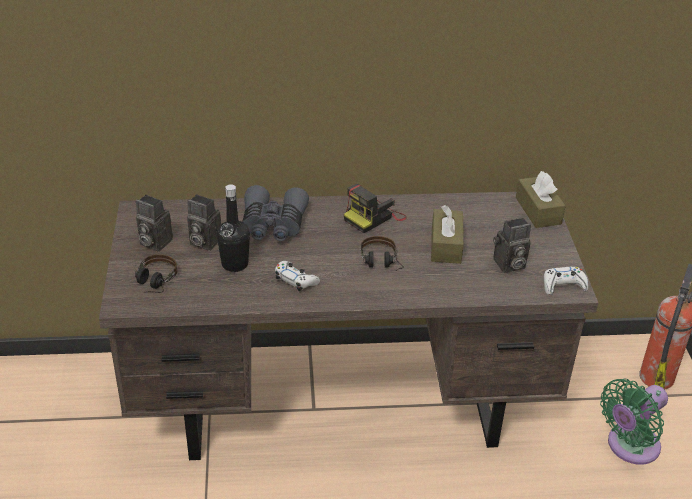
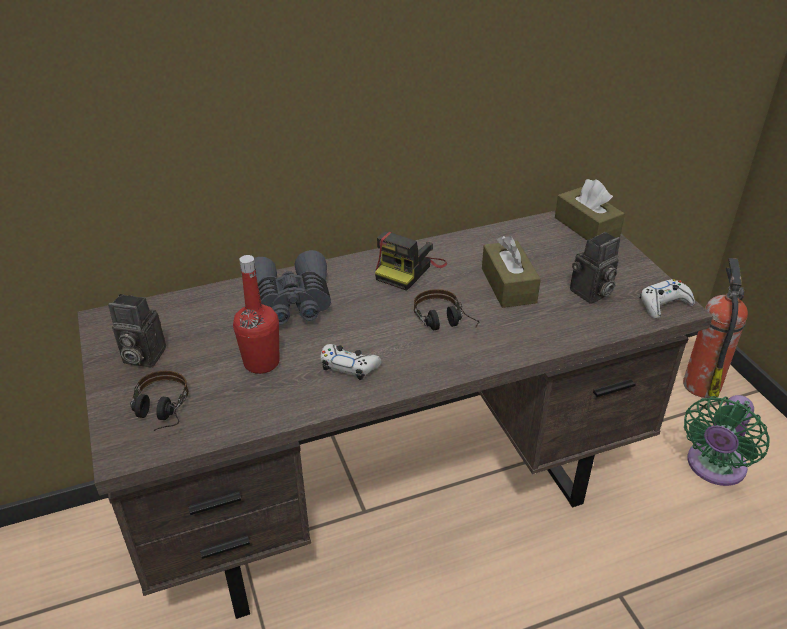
camera: 15 degrees left, 0 degrees up
camera [187,194,221,251] -> none
black bottle [217,184,250,272] -> red bottle [233,255,279,374]

